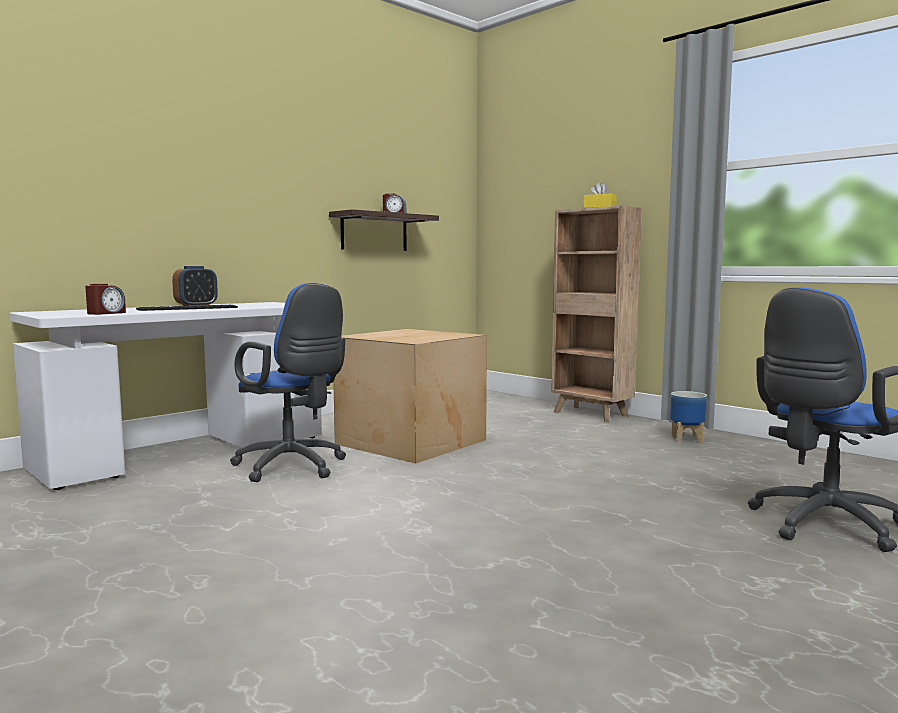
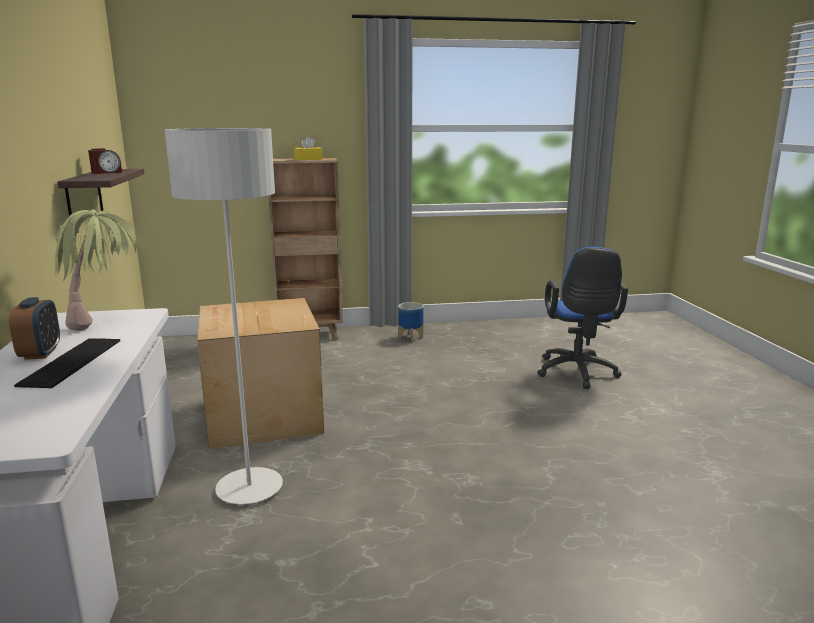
camera: 55 degrees left, 10 degrees up
alarm clock [85,284,126,315] -> none
blue office chair [230,283,346,482] -> grey floor lamp [165,128,283,504]
none -> potted plant [55,209,142,331]

